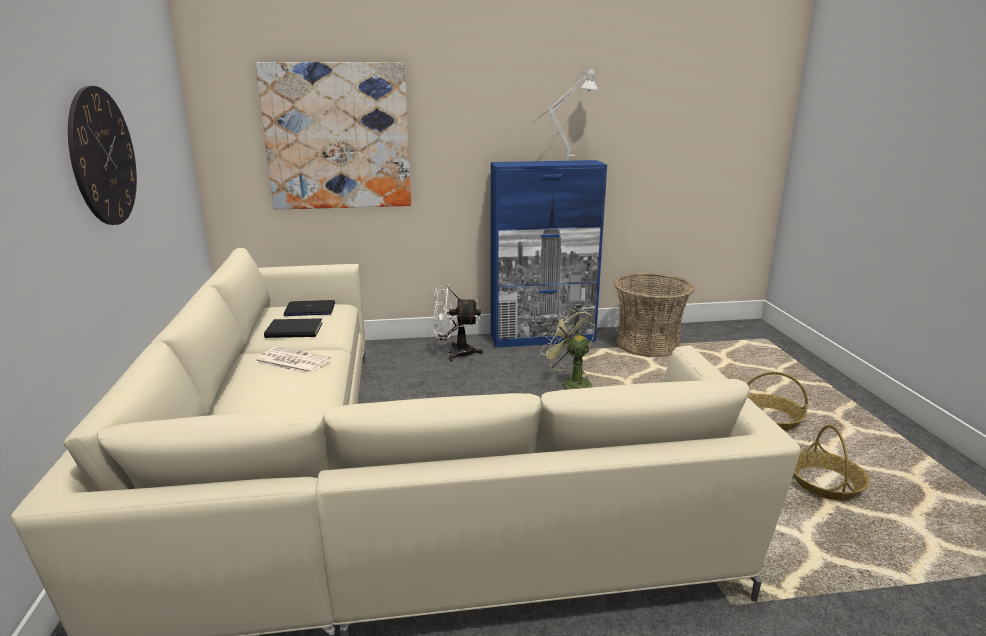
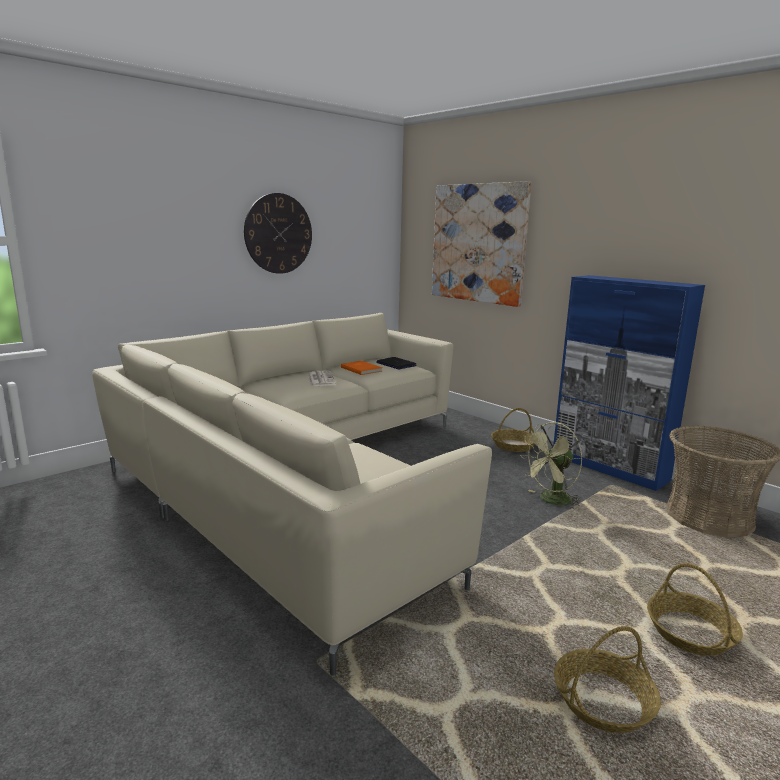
camera: 55 degrees right, 5 degrees down
black book [264,318,323,338] -> orange book [341,361,383,375]
white fan [433,285,483,361] -> basket [491,408,535,452]
grey table lamp [534,68,598,161] -> none
green fan [540,308,596,391] -> green fan turned 135 degrees counterclockwise [520,422,582,510]

